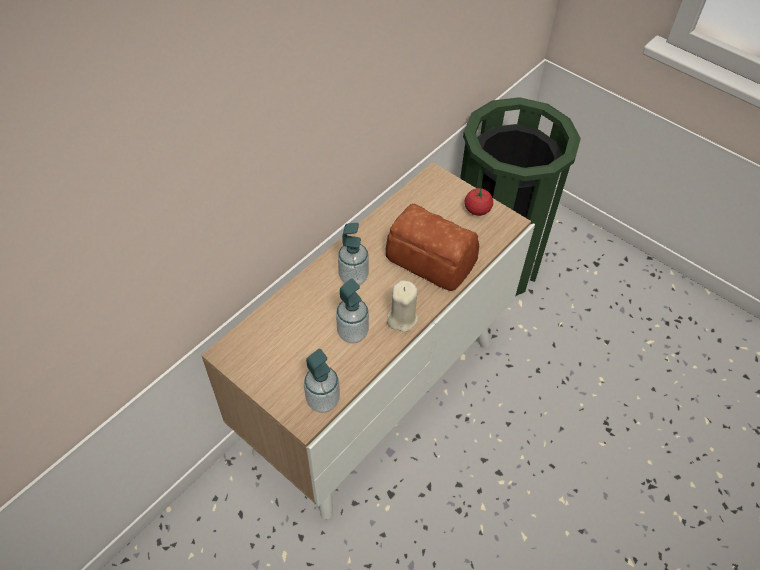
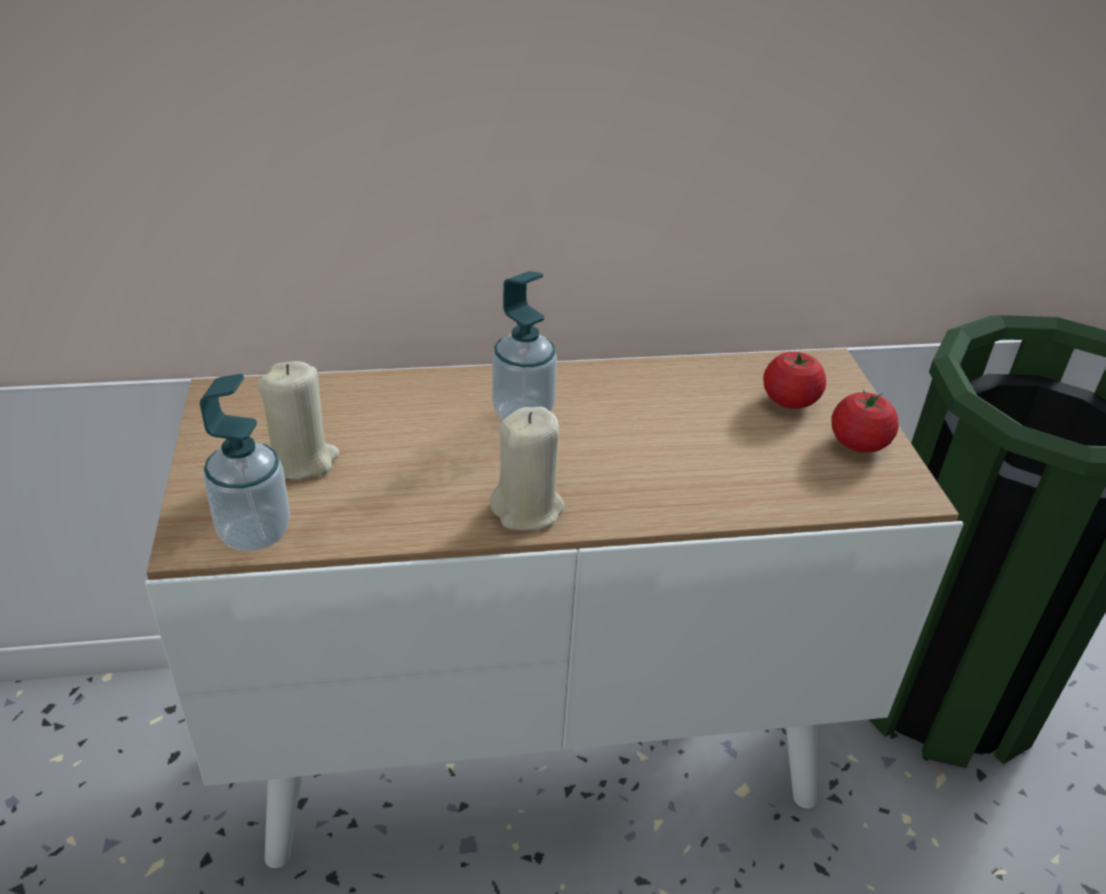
camera: 40 degrees right, 15 degrees down
soap dispenser [336,278,369,343] -> none
bread [386,204,479,291] -> none
none -> beige candle [257,361,339,480]
none -> tomato [763,351,826,409]

